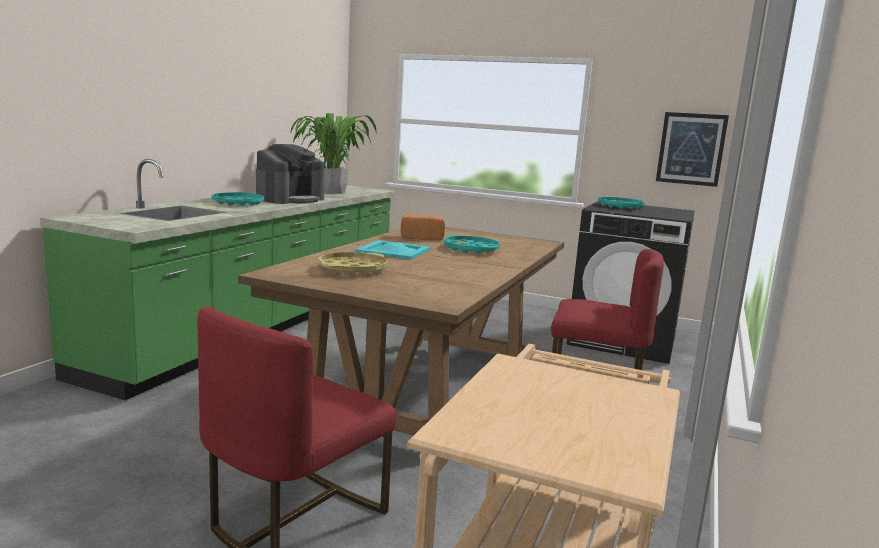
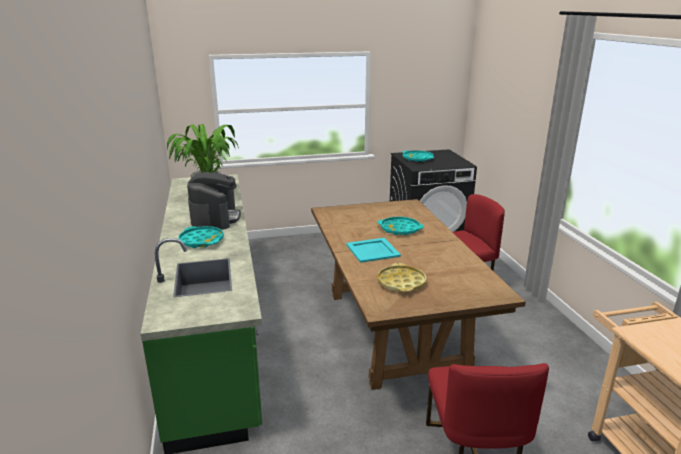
camera: 35 degrees left, 10 degrees up
bread [401,214,445,240] -> none
picture [656,112,729,187] -> none

